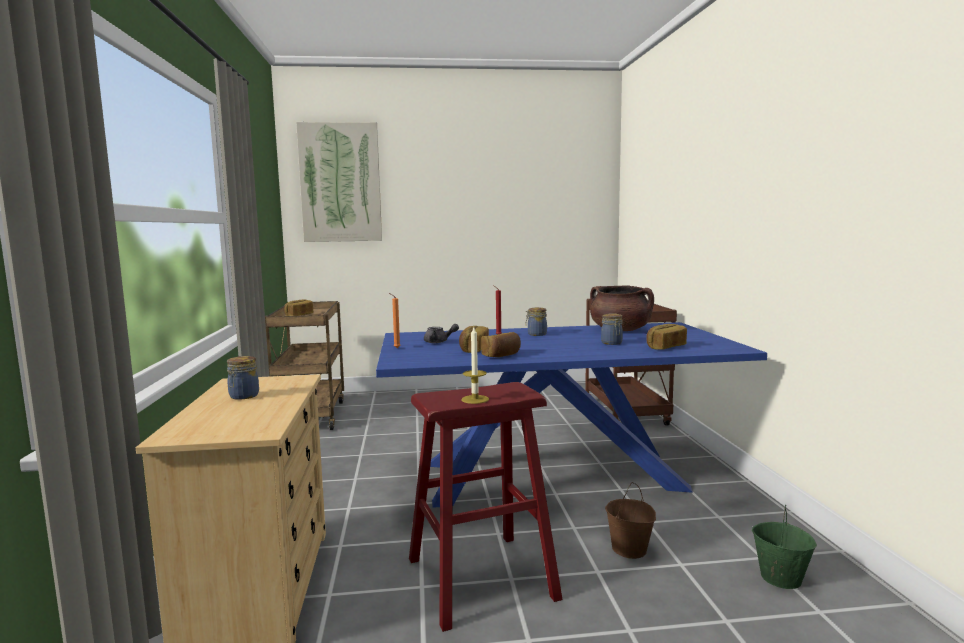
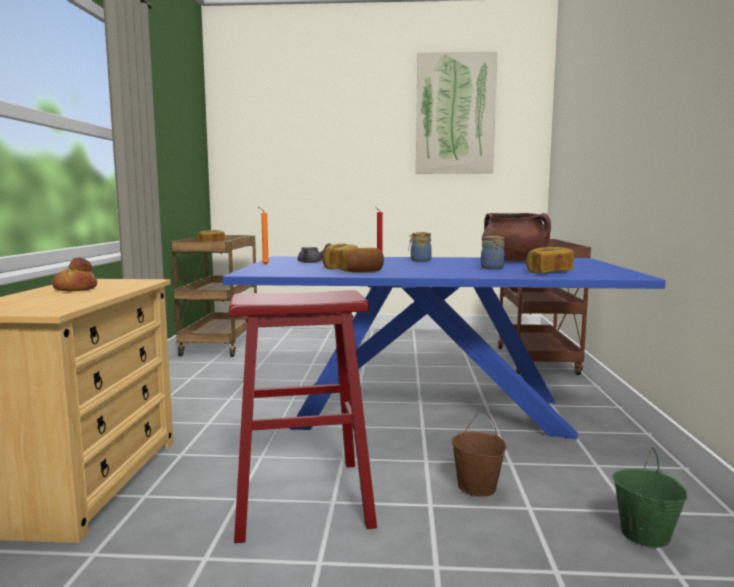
camera: 10 degrees right, 0 degrees up
jar [227,356,259,400] -> bread [52,257,97,291]
picture [296,122,382,242] -> picture moved to [416,51,497,173]
candle [461,327,489,404] -> none

